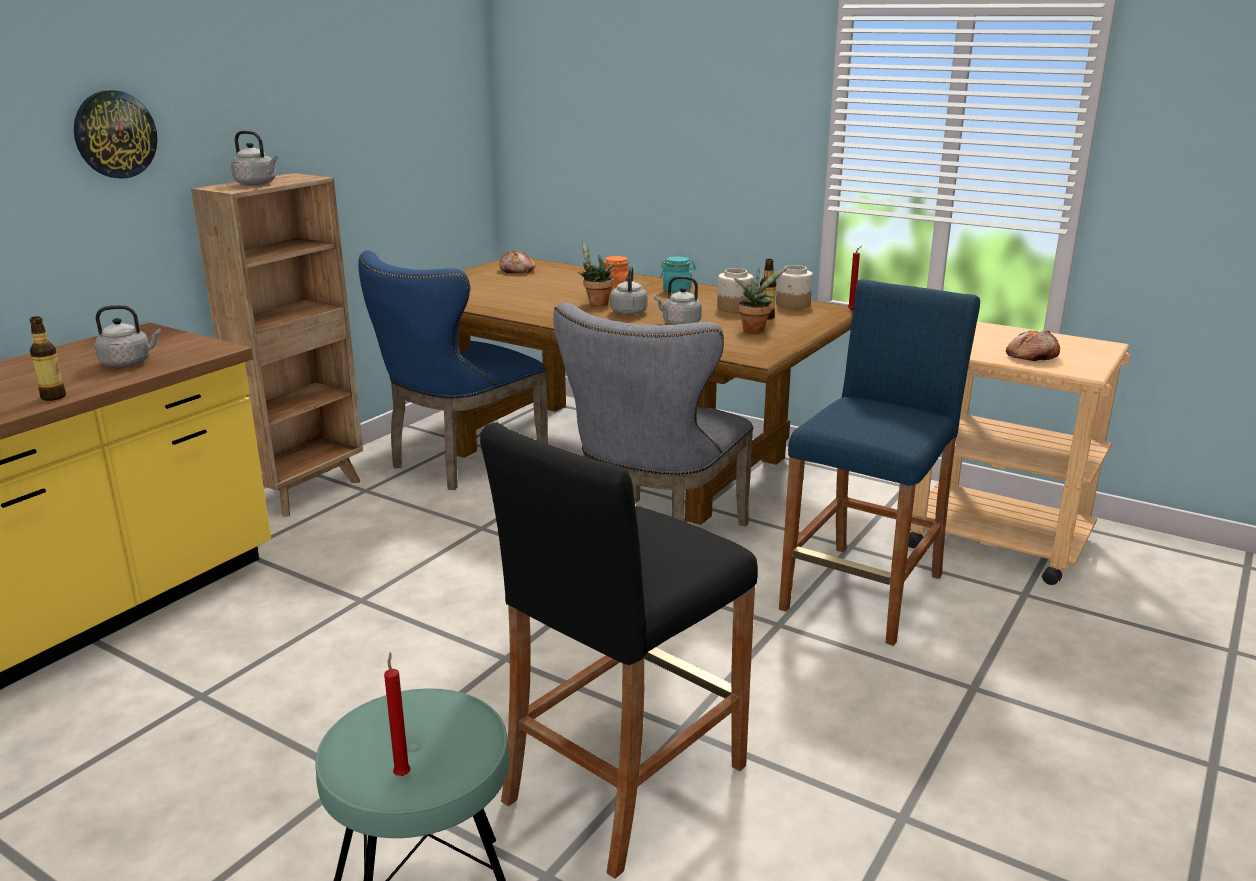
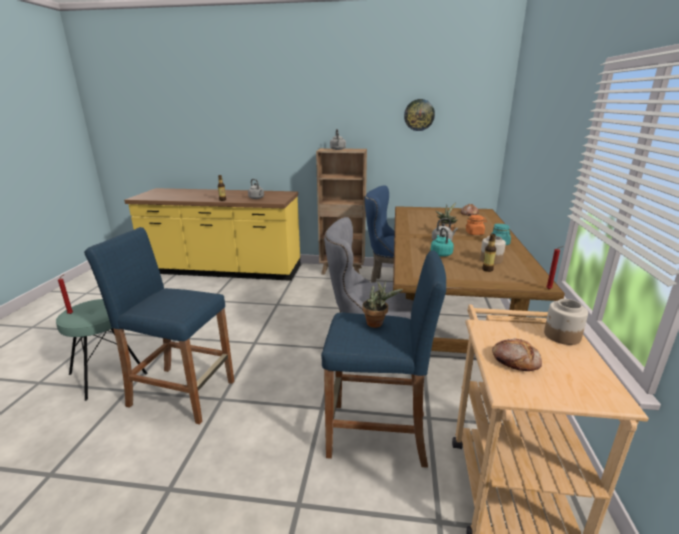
camera: 65 degrees right, 0 degrees up
wall clock [74,90,158,179] -> wall clock moved to [404,99,435,131]
black stool [480,422,758,879] -> blue stool [84,227,234,424]
grey kettle [654,276,702,325] -> turquoise kettle [431,228,454,257]
potted plant [733,266,789,333] -> potted plant moved to [363,281,403,328]
jar [776,265,813,309] -> jar moved to [544,299,588,345]

